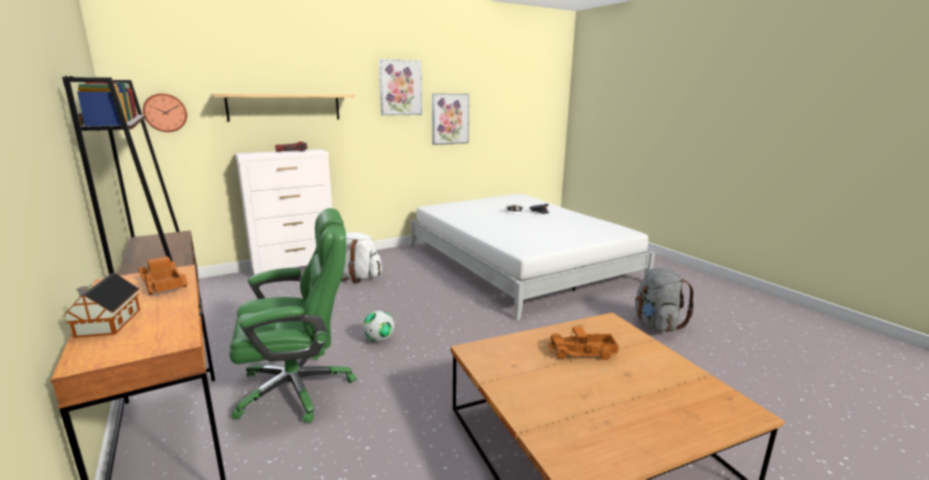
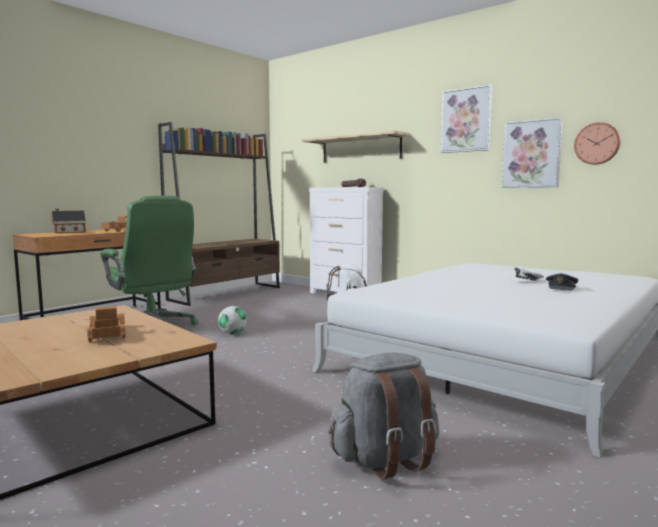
camera: 70 degrees right, 10 degrees down
wall clock [143,93,187,132] -> wall clock moved to [574,122,620,165]

